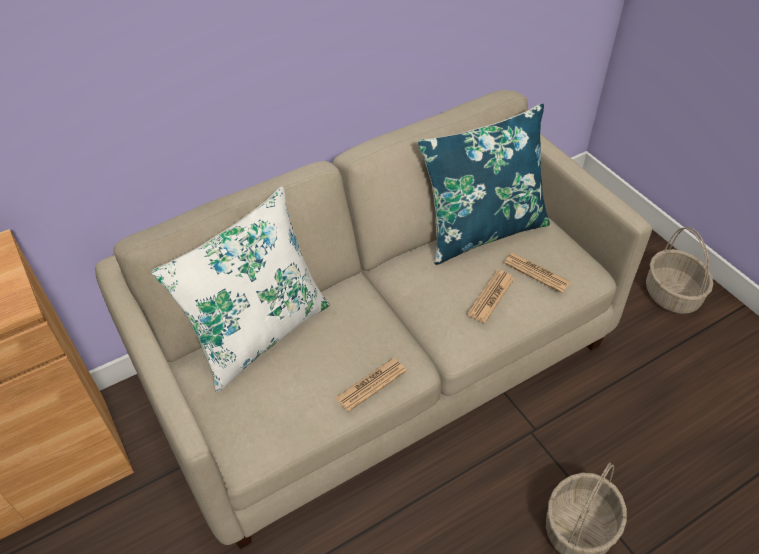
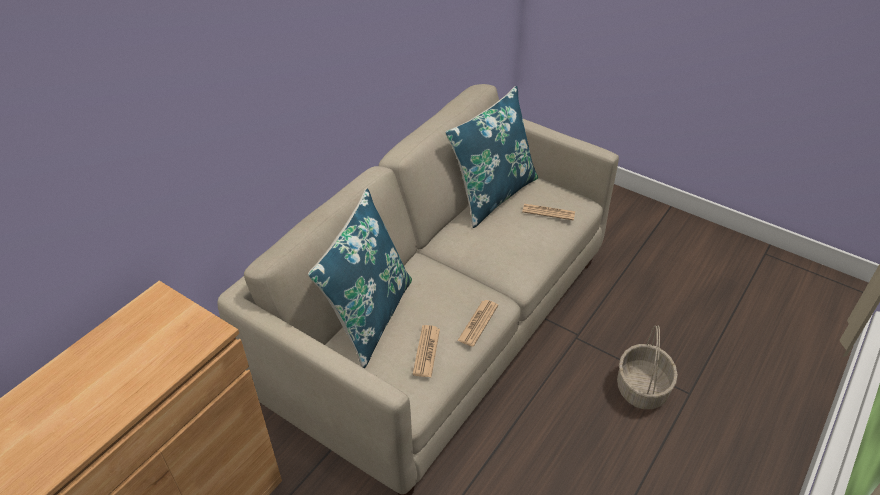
camera: 25 degrees left, 5 degrees down
white pillow [151,186,329,393] -> blue pillow [308,188,412,368]
newspaper [467,269,514,323] -> newspaper moved to [412,325,440,377]
basket [646,227,713,314] -> none

